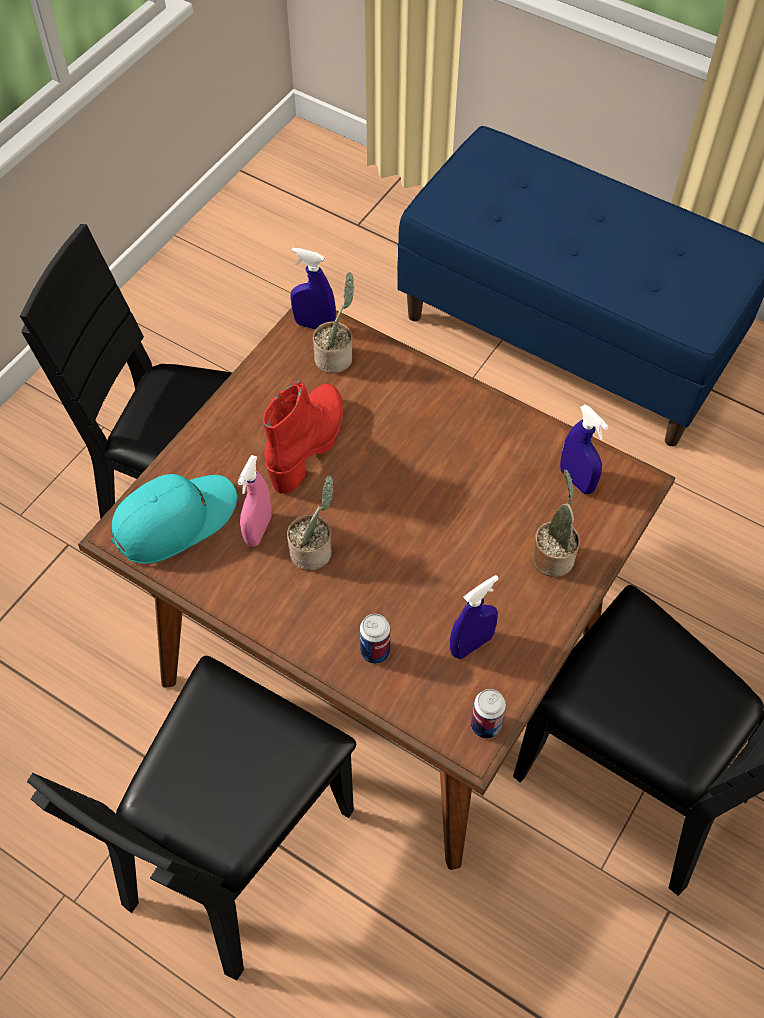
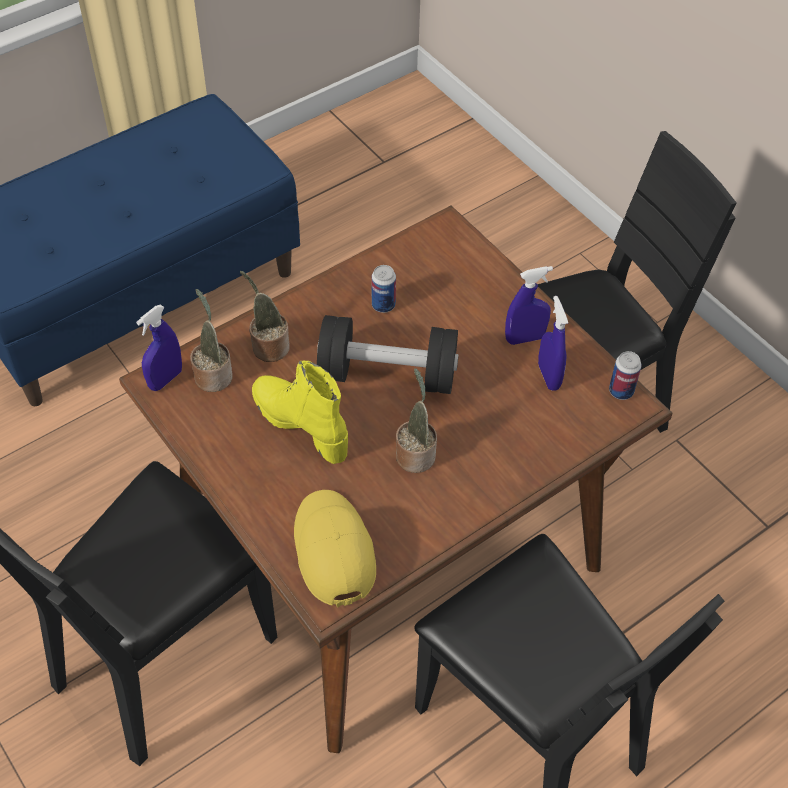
camera: 70 degrees left, 5 degrees down
turquoise cap [111,474,237,564] -> yellow cap [294,490,376,608]
pink spray bottle [238,455,272,547] -> none
red boot [263,381,343,494] -> yellow boot [252,361,348,464]
can [360,614,390,664] -> can moved to [372,265,396,313]
potted plant [532,469,580,577] -> potted plant moved to [240,271,289,362]
blue spray bottle [560,405,609,494] -> blue spray bottle moved to [505,266,553,345]
none -> black dumbbell [317,315,459,394]

